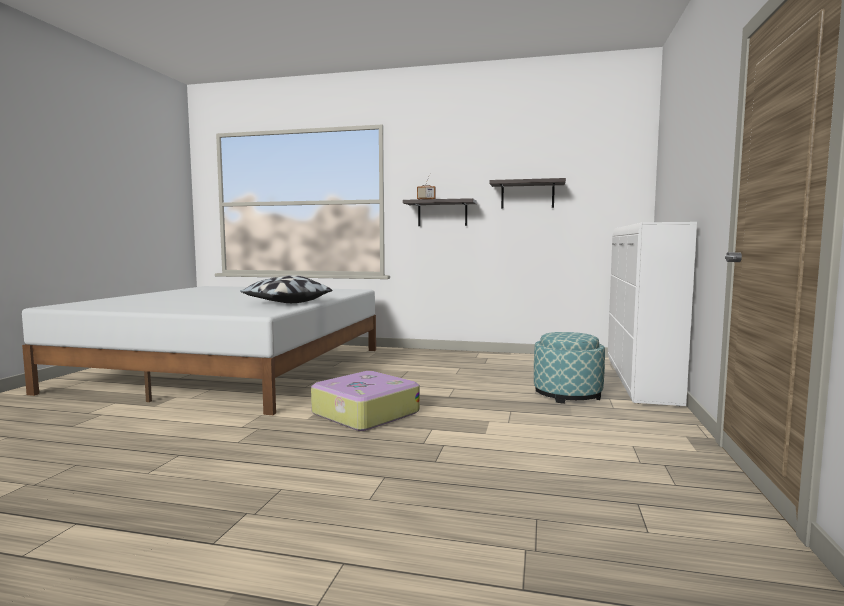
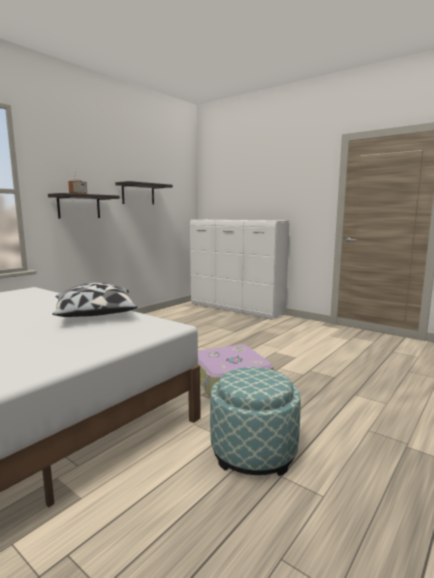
camera: 65 degrees left, 5 degrees up
ottoman [534,332,605,404] -> ottoman moved to [210,367,301,476]

